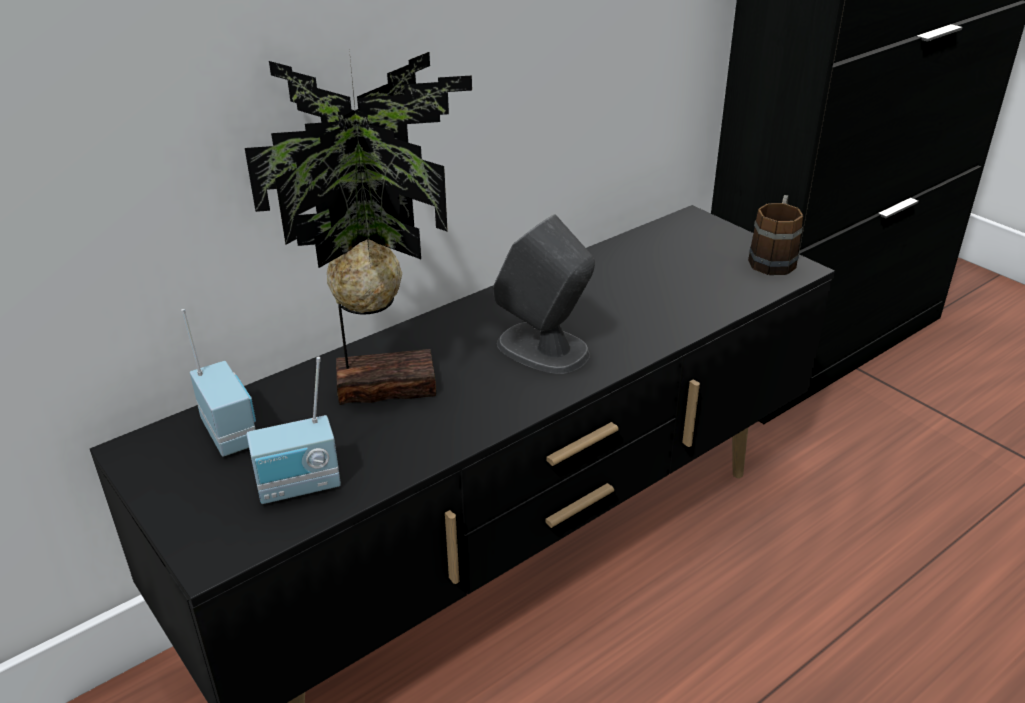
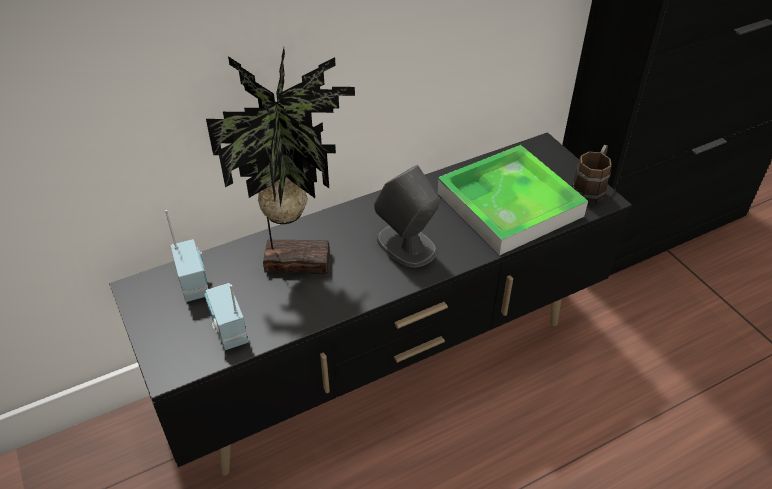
camera: 10 degrees right, 10 degrees up
radio [247,357,341,504] -> radio turned 75 degrees clockwise [205,283,248,350]
none -> tray [437,145,588,256]

